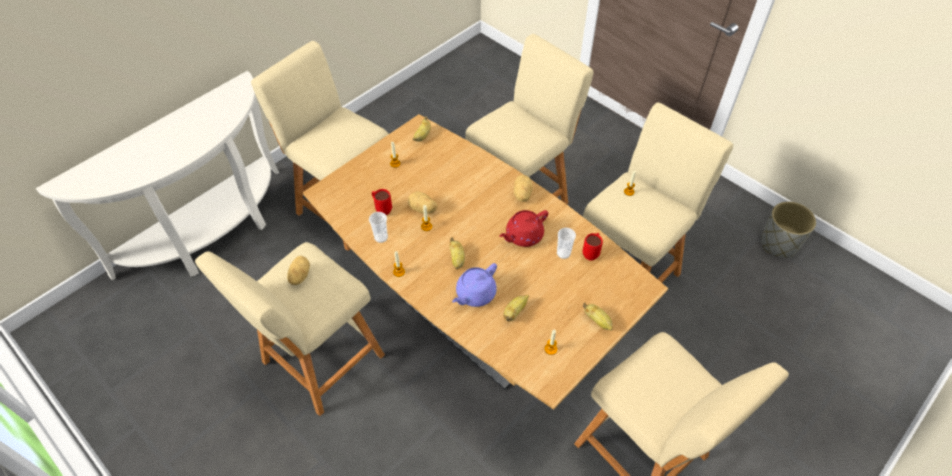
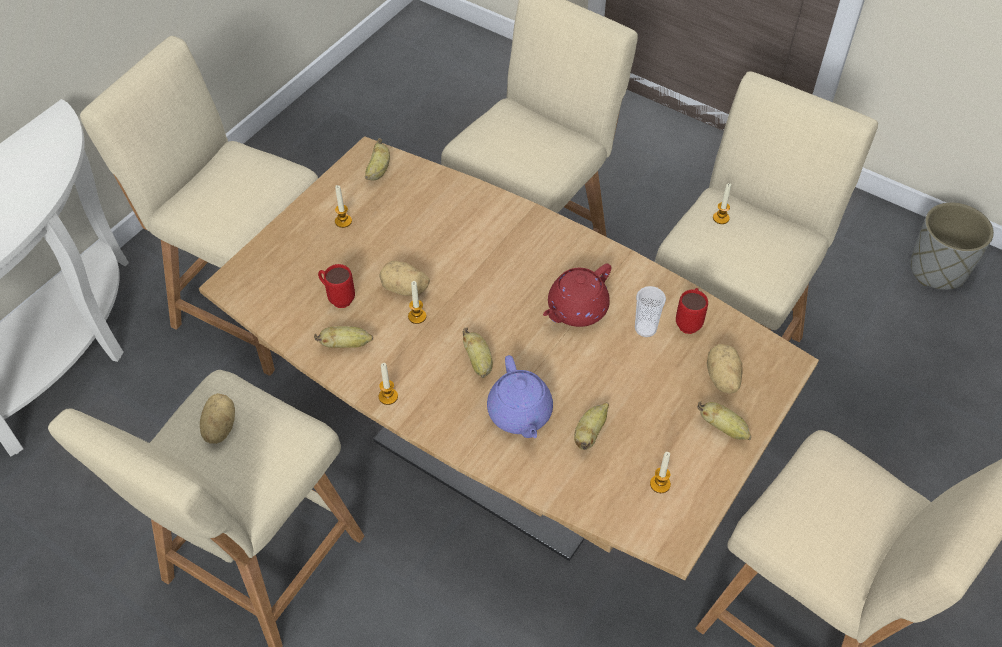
camera: 10 degrees left, 0 degrees up
cup [369,212,388,243] -> banana [314,326,373,348]
purple teapot [452,263,497,307] -> purple teapot turned 45 degrees counterclockwise [487,355,553,438]
potato [514,175,533,202] -> potato moved to [707,344,743,393]

